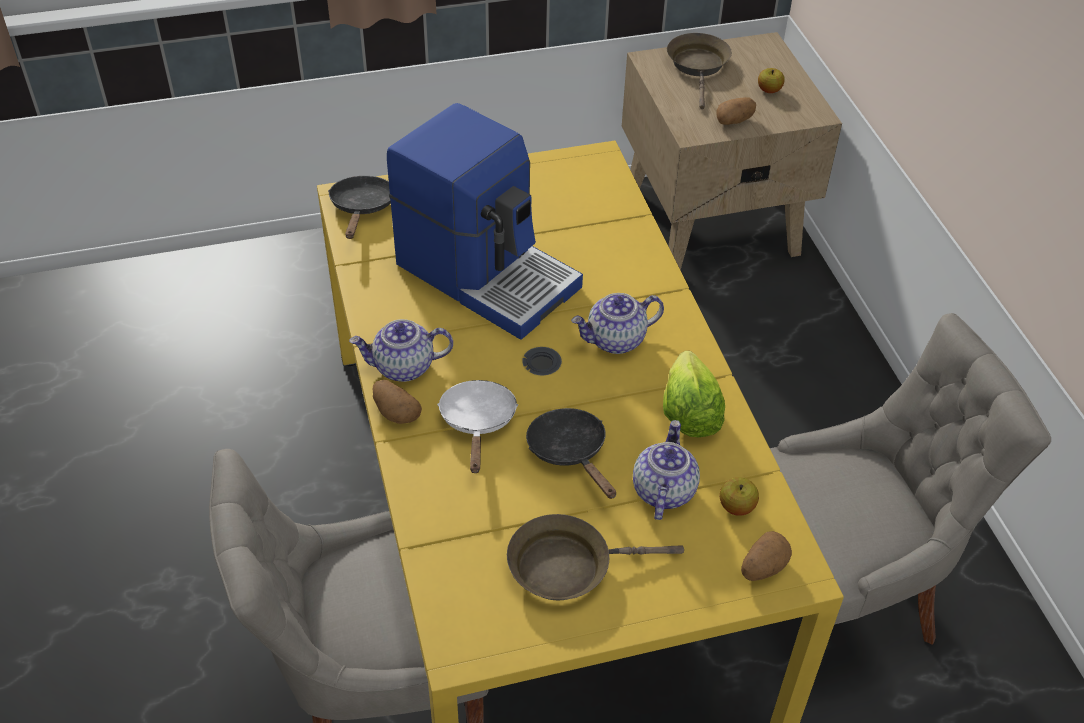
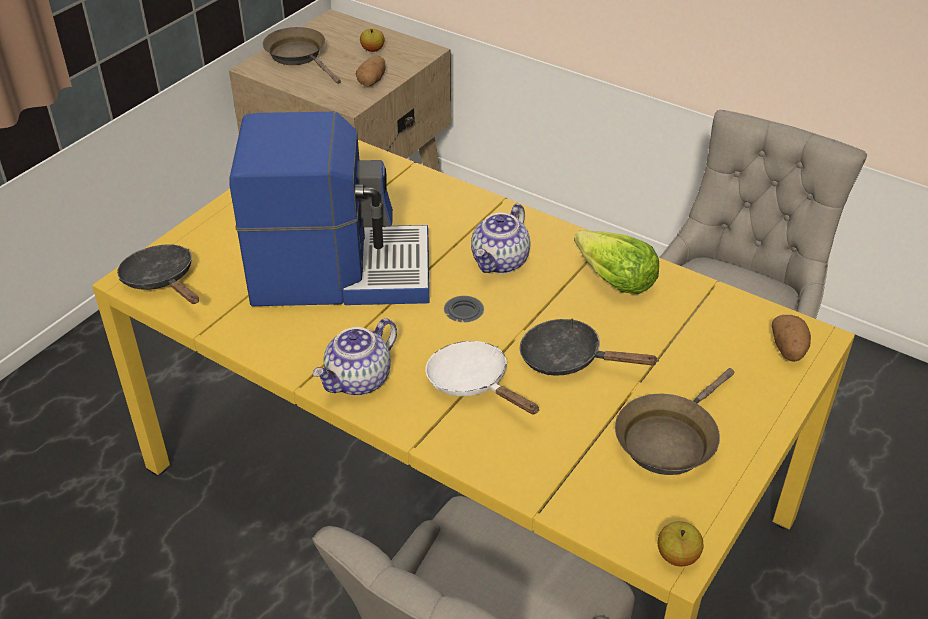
camera: 40 degrees left, 5 degrees down
potato [372,380,422,424] -> none
teapot [633,420,700,520] -> none
apple [720,477,759,516] -> apple moved to [658,521,703,566]

